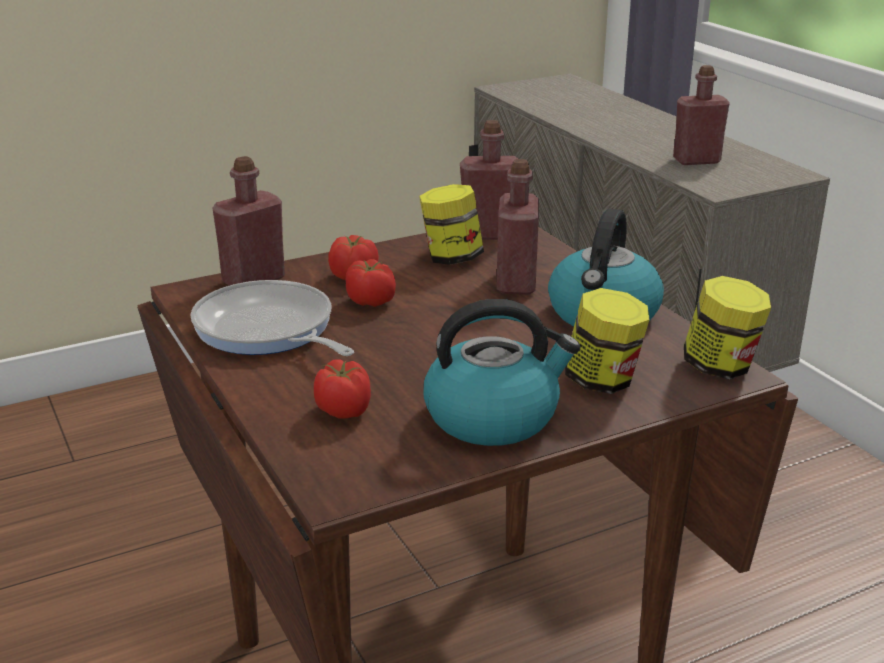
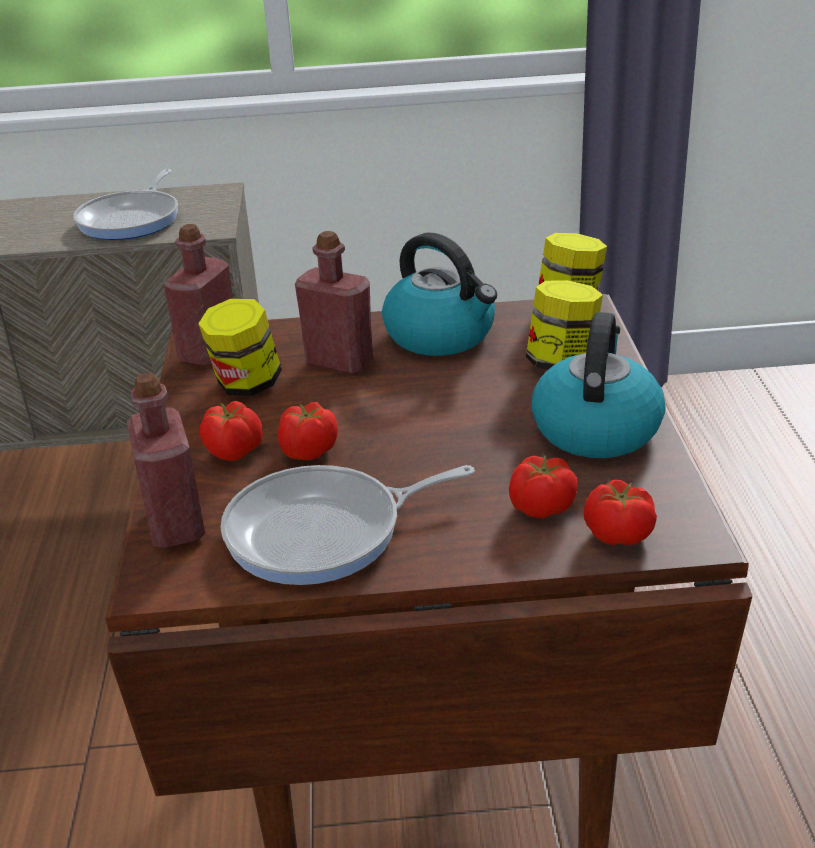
camera: 65 degrees left, 5 degrees up
red bottle [673,65,729,165] -> frying pan [73,169,178,240]
none -> tomato [584,480,657,545]

